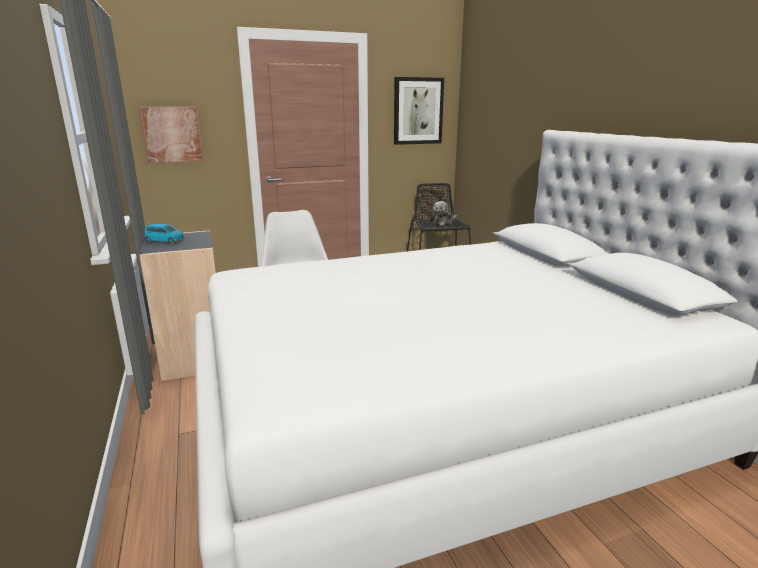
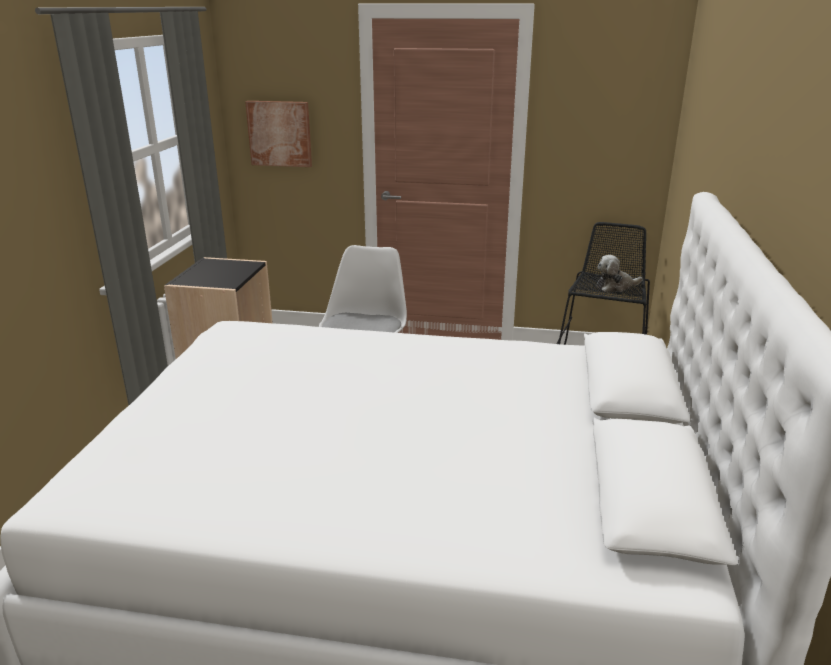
camera: 30 degrees right, 5 degrees up
blue toy car [144,224,183,244] -> none
picture [394,77,444,145] -> none

